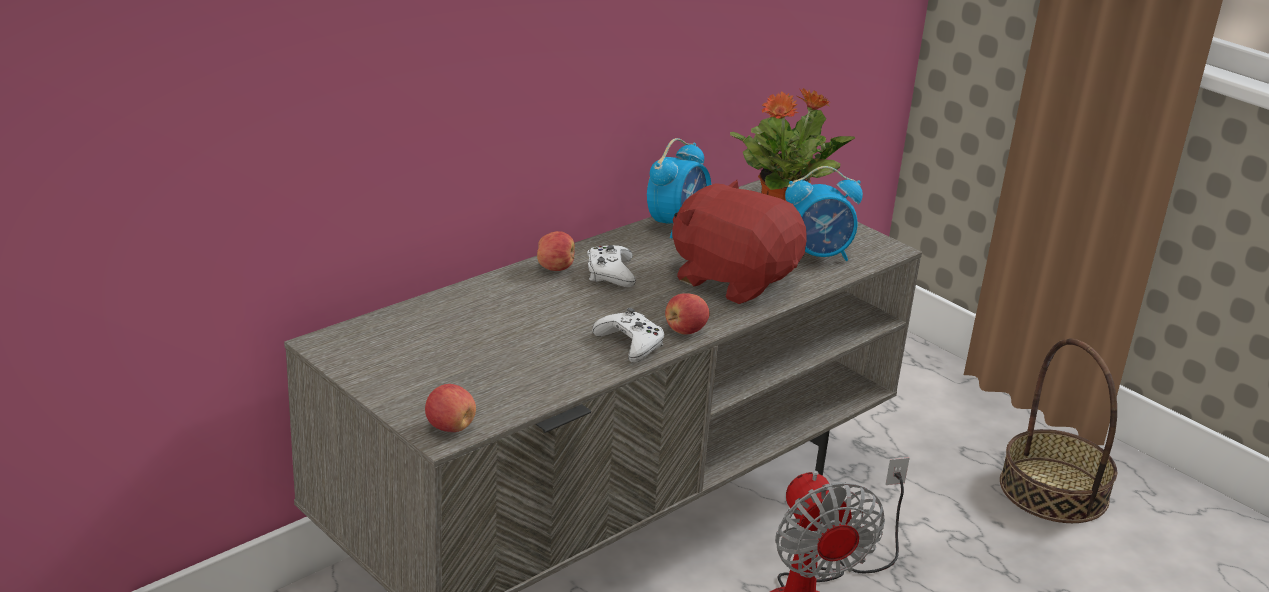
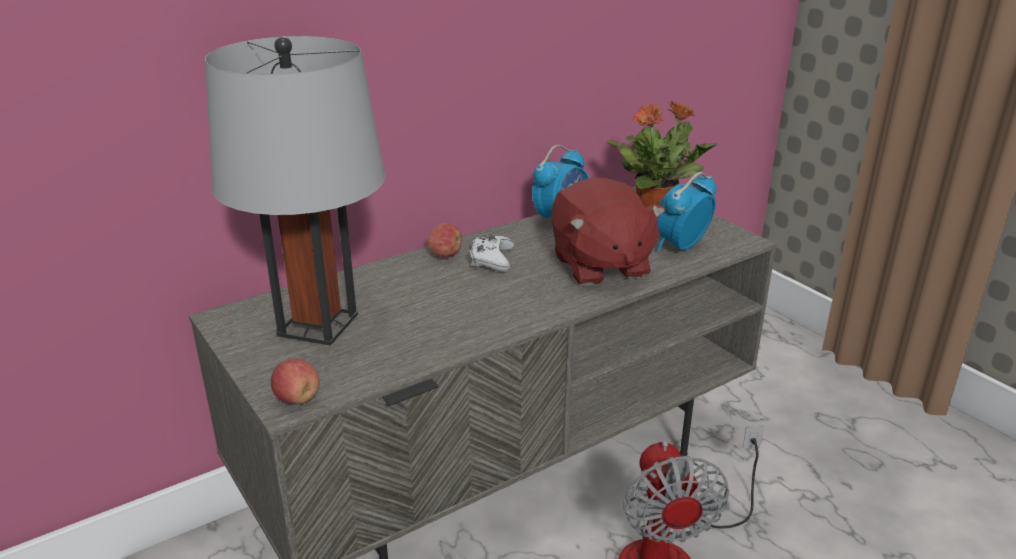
camera: 10 degrees right, 0 degrees up
white game controller [592,308,664,363] -> none
apple [665,293,709,334] -> none
red plush toy [672,180,807,304] -> red plush toy turned 150 degrees counterclockwise [551,177,666,286]
alarm clock [785,166,863,261] -> alarm clock turned 135 degrees clockwise [657,172,716,251]
basket [1000,338,1117,523] -> none
none -> grey table lamp [205,36,385,346]

